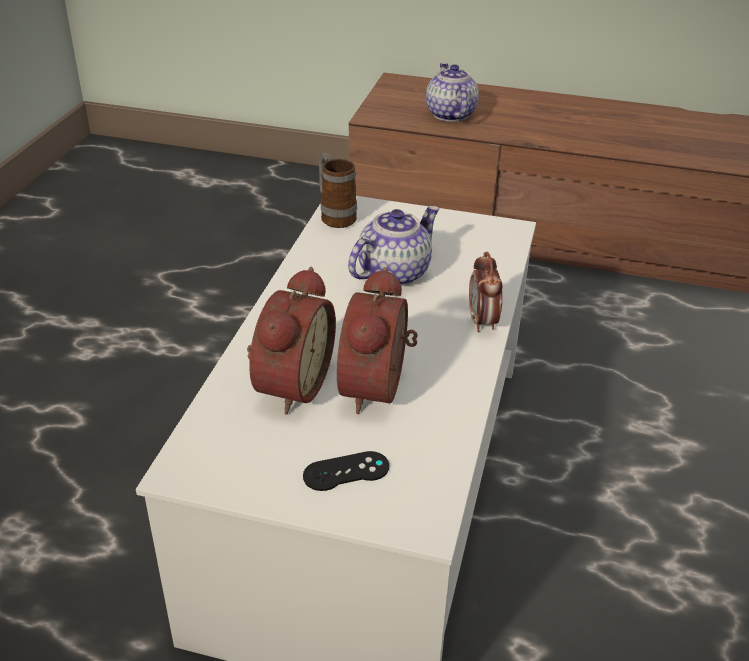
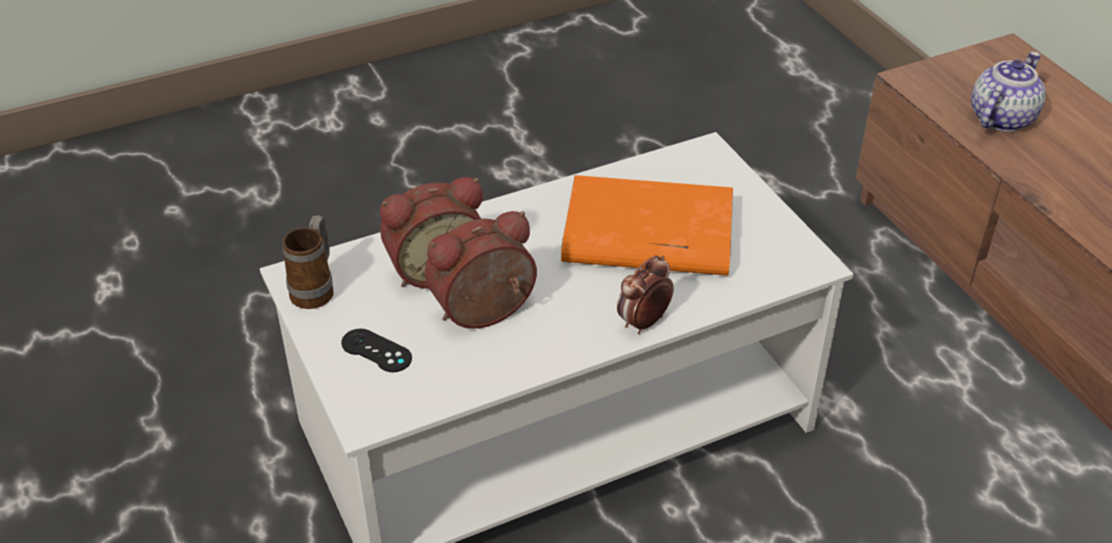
camera: 50 degrees right, 5 degrees up
mug [319,153,357,228] -> mug moved to [282,215,334,309]
teapot [348,206,440,286] -> orange book [561,175,733,276]

